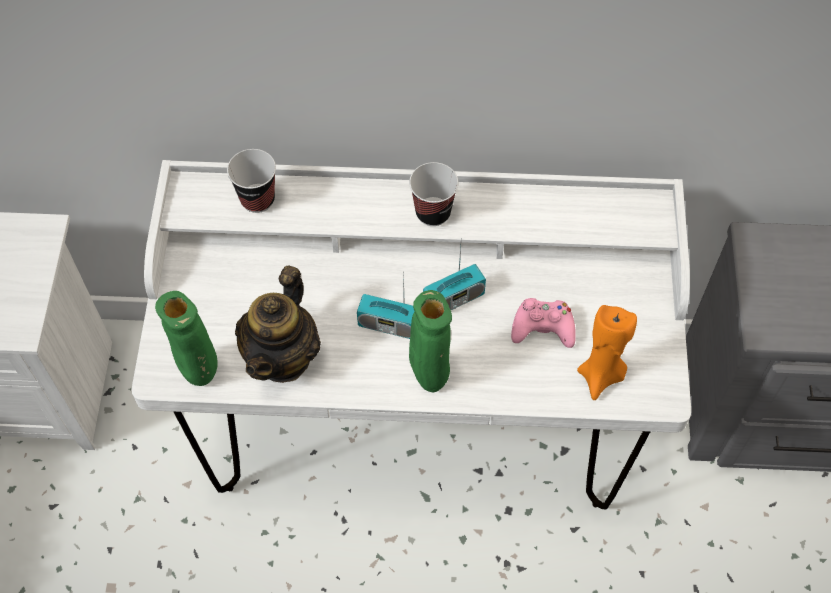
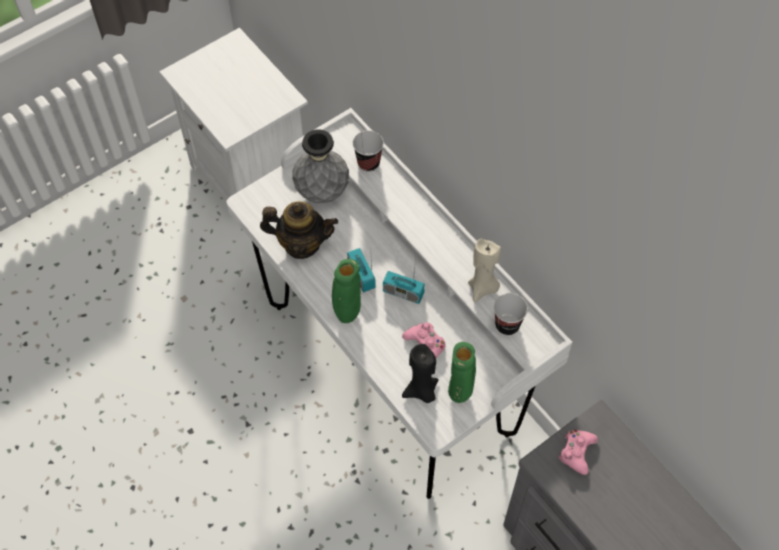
camera: 50 degrees right, 0 degrees up
green vase [155,291,218,386] -> green vase moved to [448,342,476,403]
teapot [235,265,321,383] -> teapot turned 150 degrees counterclockwise [260,201,338,259]
cup [409,162,458,226] -> cup moved to [494,293,528,335]
orange candle [577,305,637,400] -> black candle [402,344,439,403]
none -> grey vase [292,129,349,203]
none -> beige candle [468,239,501,303]
none -> pink game controller [558,430,598,475]

